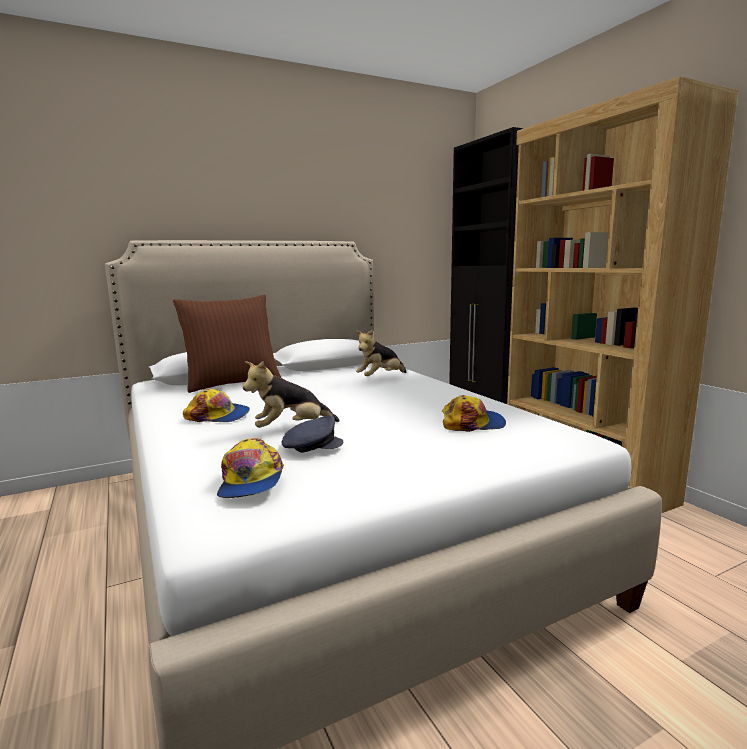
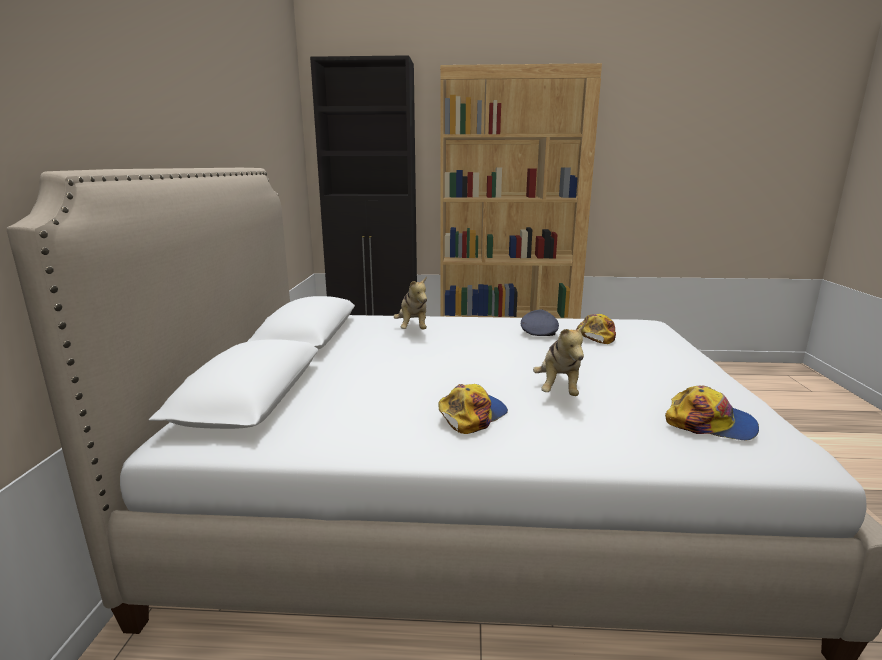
camera: 60 degrees left, 5 degrees up
brown pillow [173,295,281,393] -> none
grey cap [282,416,343,453] -> grey cap moved to [521,309,559,336]

